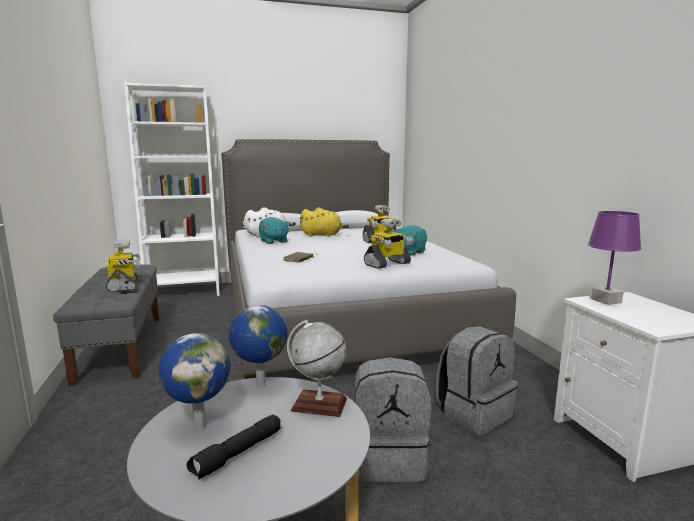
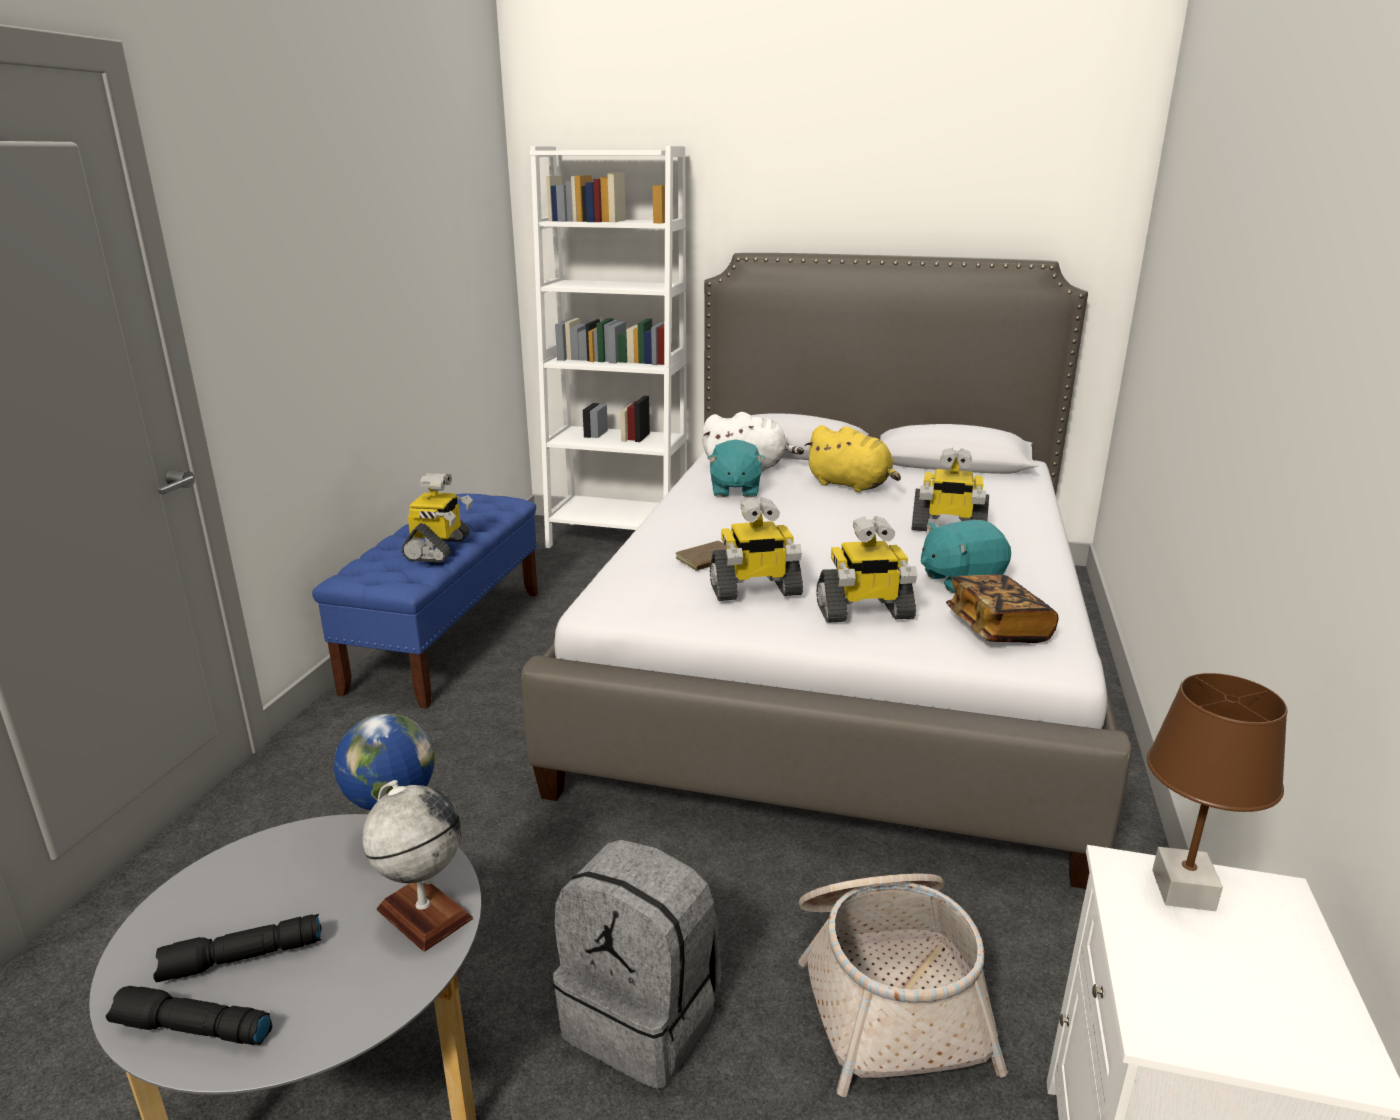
camera: 30 degrees right, 10 degrees up
grey bench [53,264,160,386] -> blue bench [312,493,538,709]
globe [158,333,231,430] -> none
grey backpack [436,326,518,435] -> basket [798,874,1008,1097]
purple table lamp [588,211,642,305] -> brown table lamp [1147,673,1287,911]
none -> black flashlight [106,986,272,1045]
none -> toy robot [710,497,803,601]
none -> book [946,574,1058,643]

